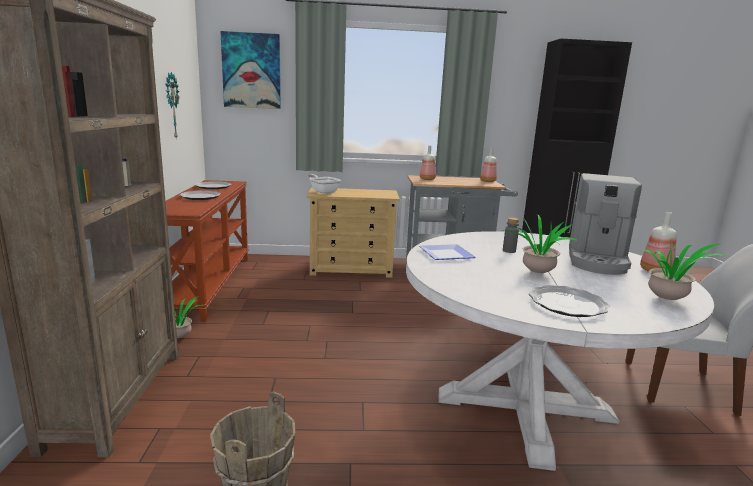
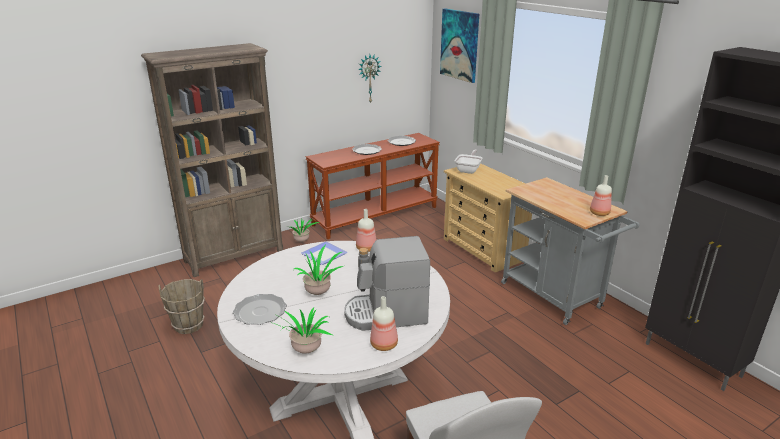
camera: 60 degrees right, 10 degrees up
bottle [420,146,436,180] -> bottle moved to [356,209,377,252]

